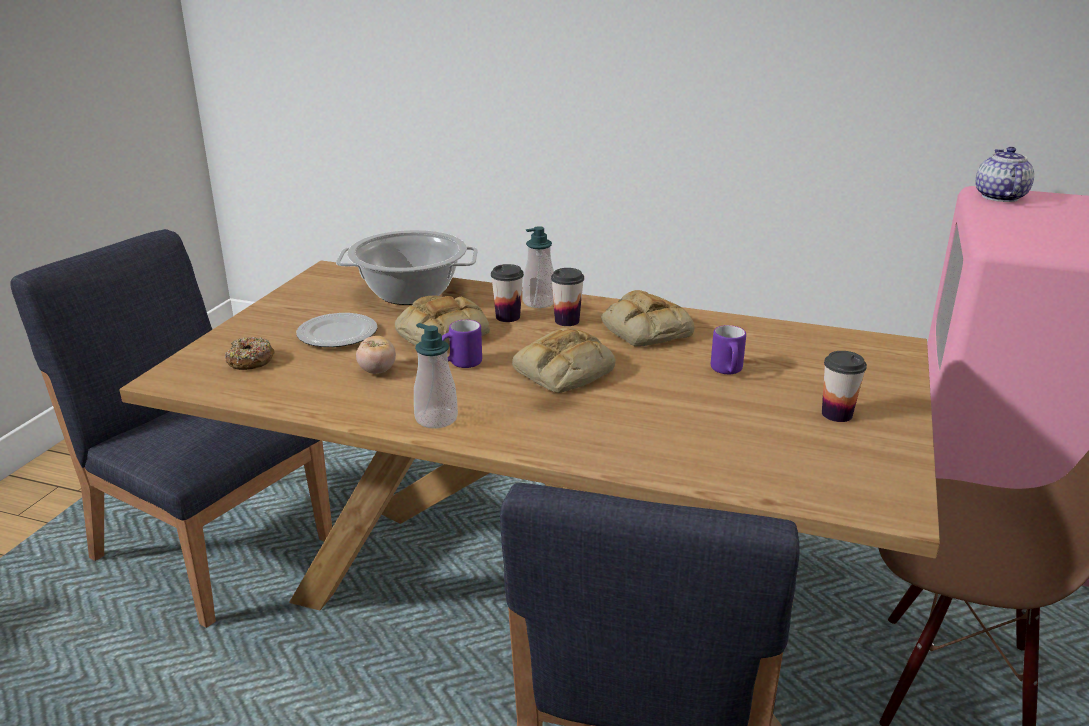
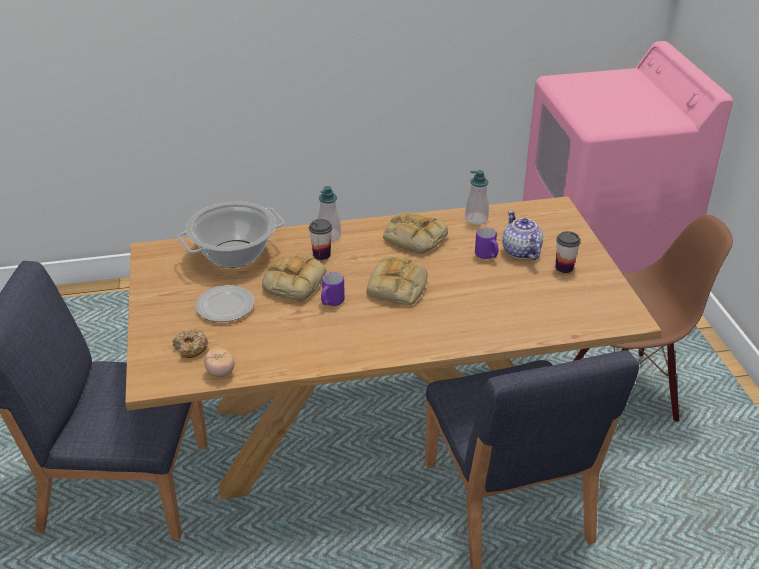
camera: 30 degrees left, 10 degrees up
tomato [356,336,396,374] -> tomato moved to [204,348,235,377]
soap dispenser [414,323,458,428] -> soap dispenser moved to [465,170,489,225]
cup [551,268,584,326] -> none
teapot [976,147,1034,202] -> teapot moved to [502,210,543,260]

